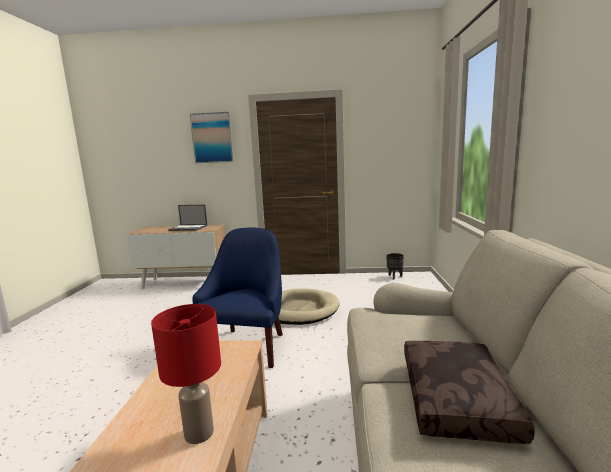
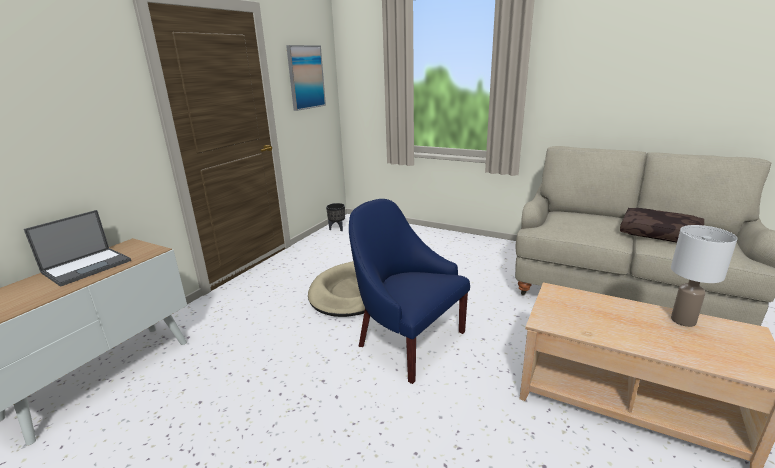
camera: 65 degrees left, 10 degrees up
red table lamp [151,304,221,444] -> white table lamp [671,225,738,327]
picture [190,112,234,164] -> picture moved to [286,45,326,111]

